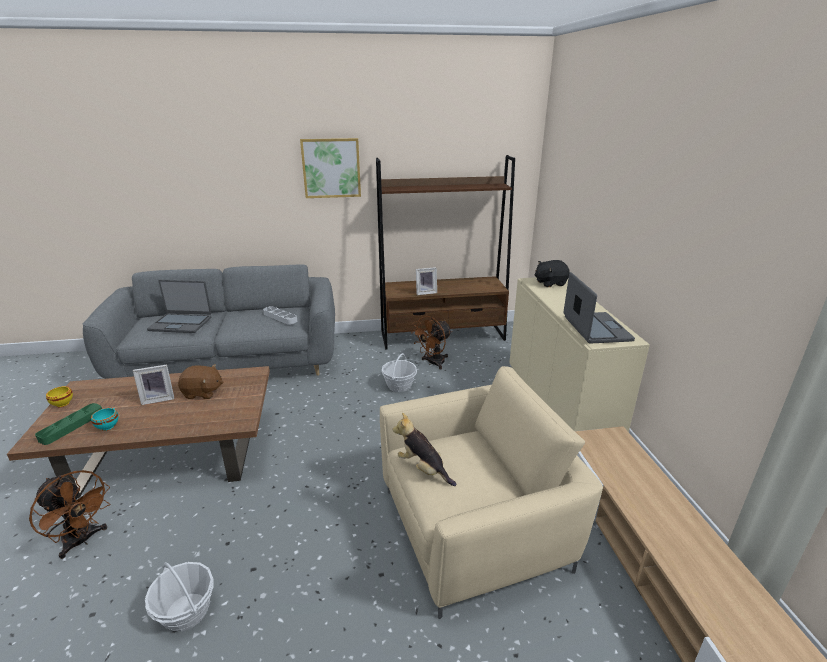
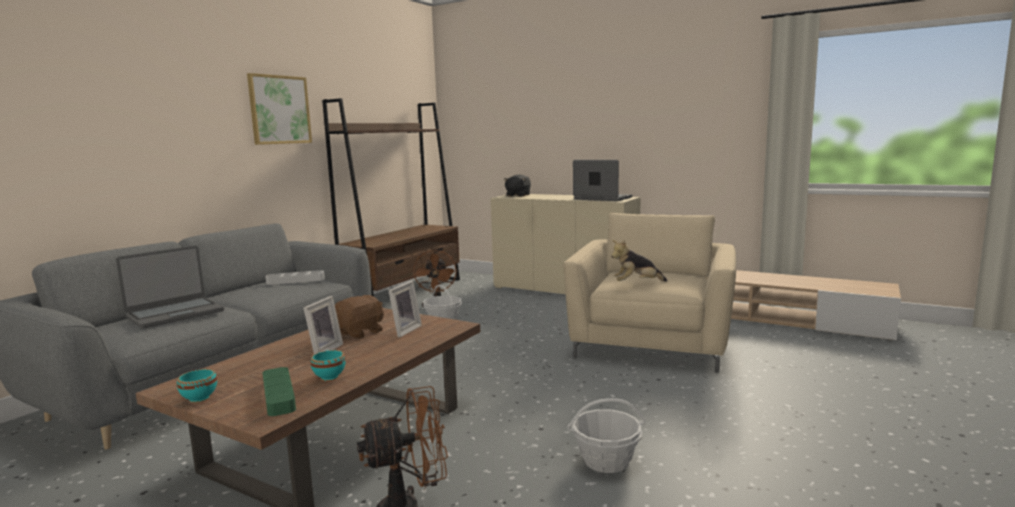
camera: 50 degrees left, 15 degrees down
yellow bowl [46,386,73,407] -> turquoise bowl [177,369,217,403]
picture frame [416,267,437,295] -> picture frame moved to [389,281,422,338]

